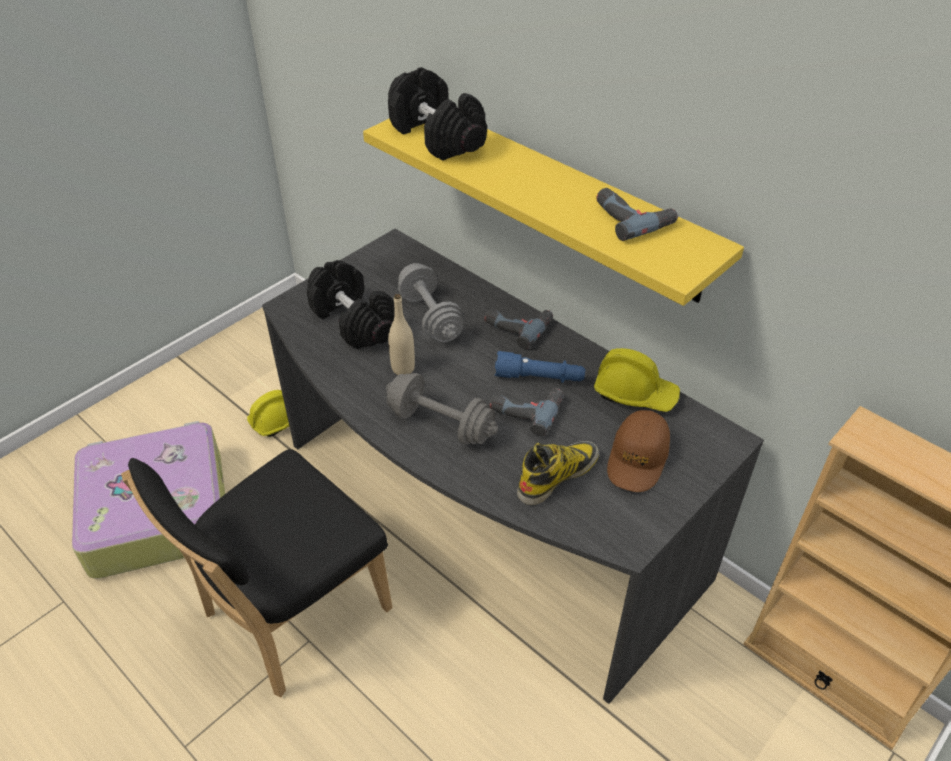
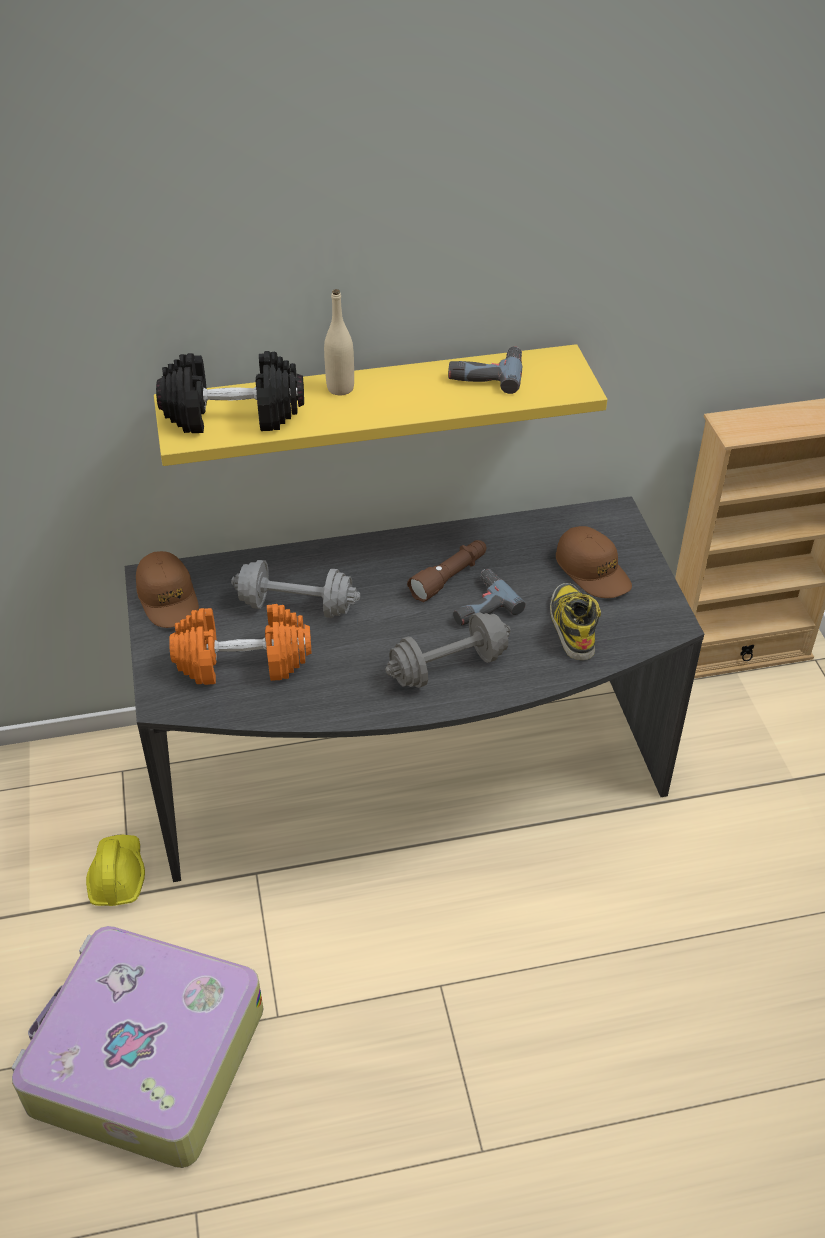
camera: 55 degrees left, 0 degrees up
black chair [121,449,393,697] -> none
black dumbbell [307,260,395,349] -> orange dumbbell [169,604,311,685]
beige bottle [388,294,415,375] -> beige bottle moved to [324,289,354,395]
power drill [484,309,553,349] -> none
blue flashlight [495,351,585,383] -> brown flashlight [407,540,487,602]
yellow hard hat [594,348,680,412] -> none
none -> brown cap [136,551,199,628]

